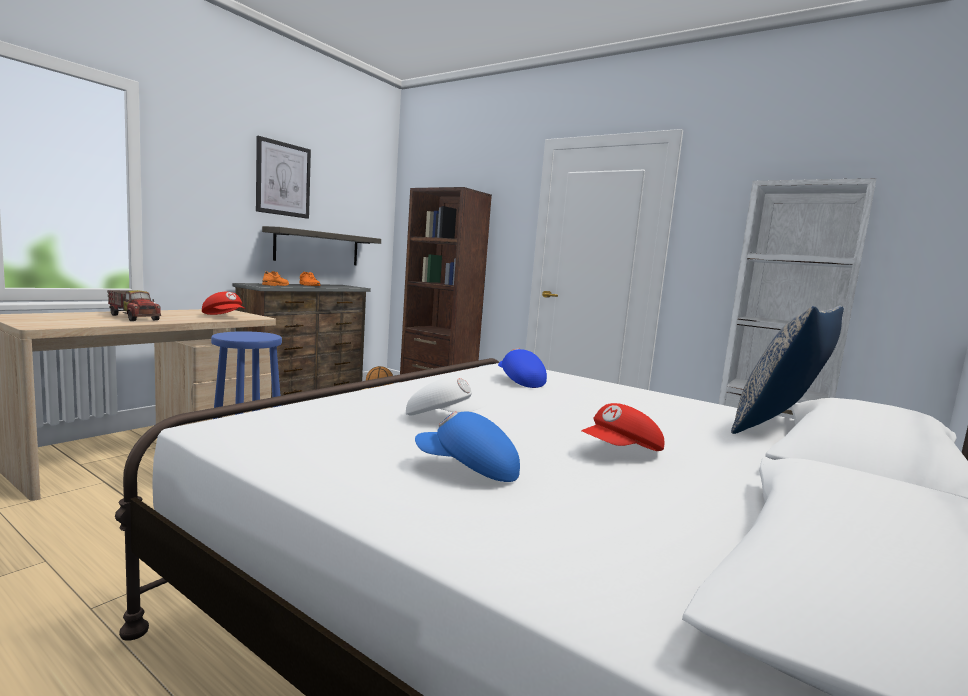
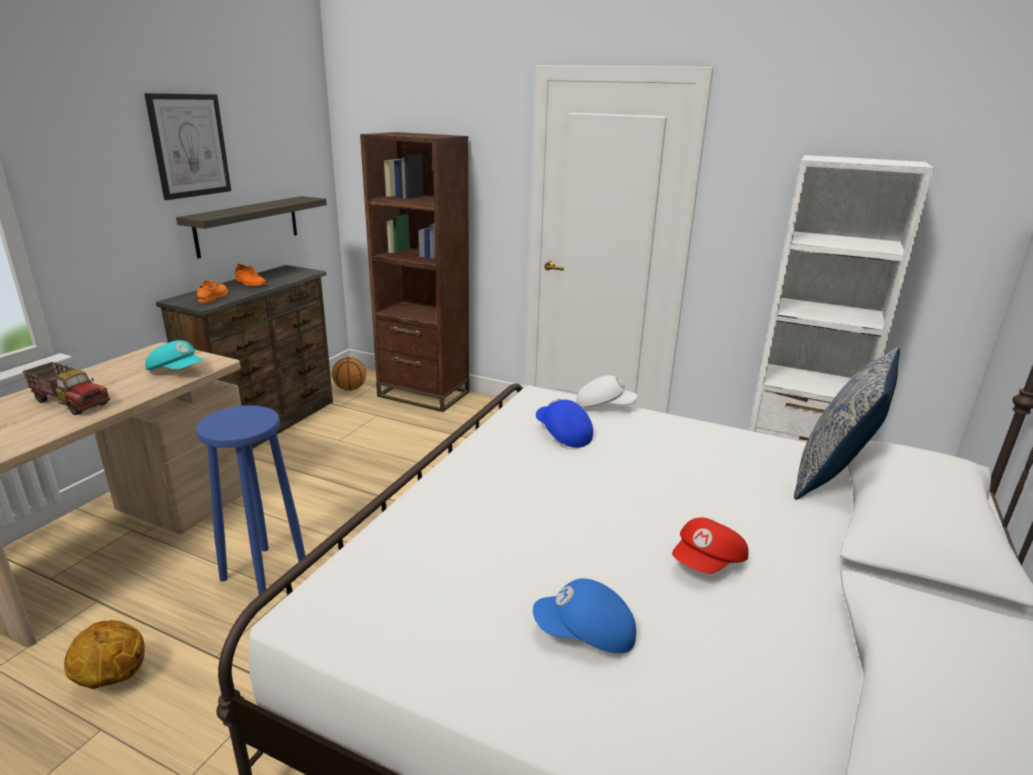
camera: 10 degrees left, 15 degrees up
red cap [202,292,246,315] -> turquoise cap [145,340,203,370]
white cap [406,377,487,416] -> white cap moved to [576,375,637,407]
none -> basketball [64,620,145,689]

